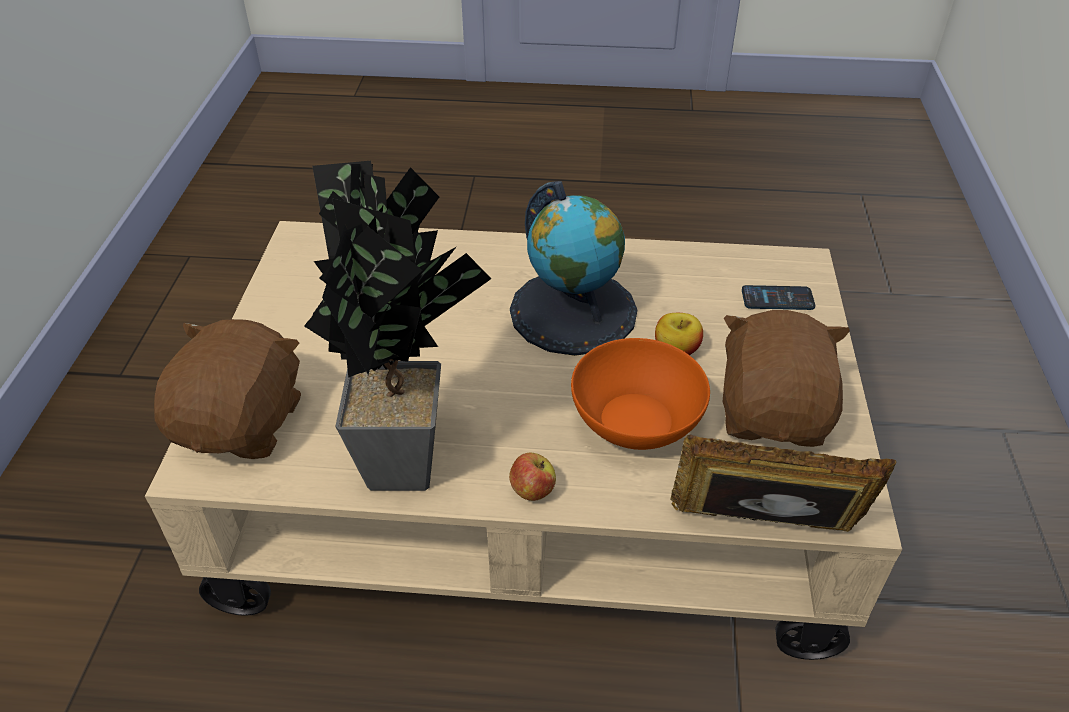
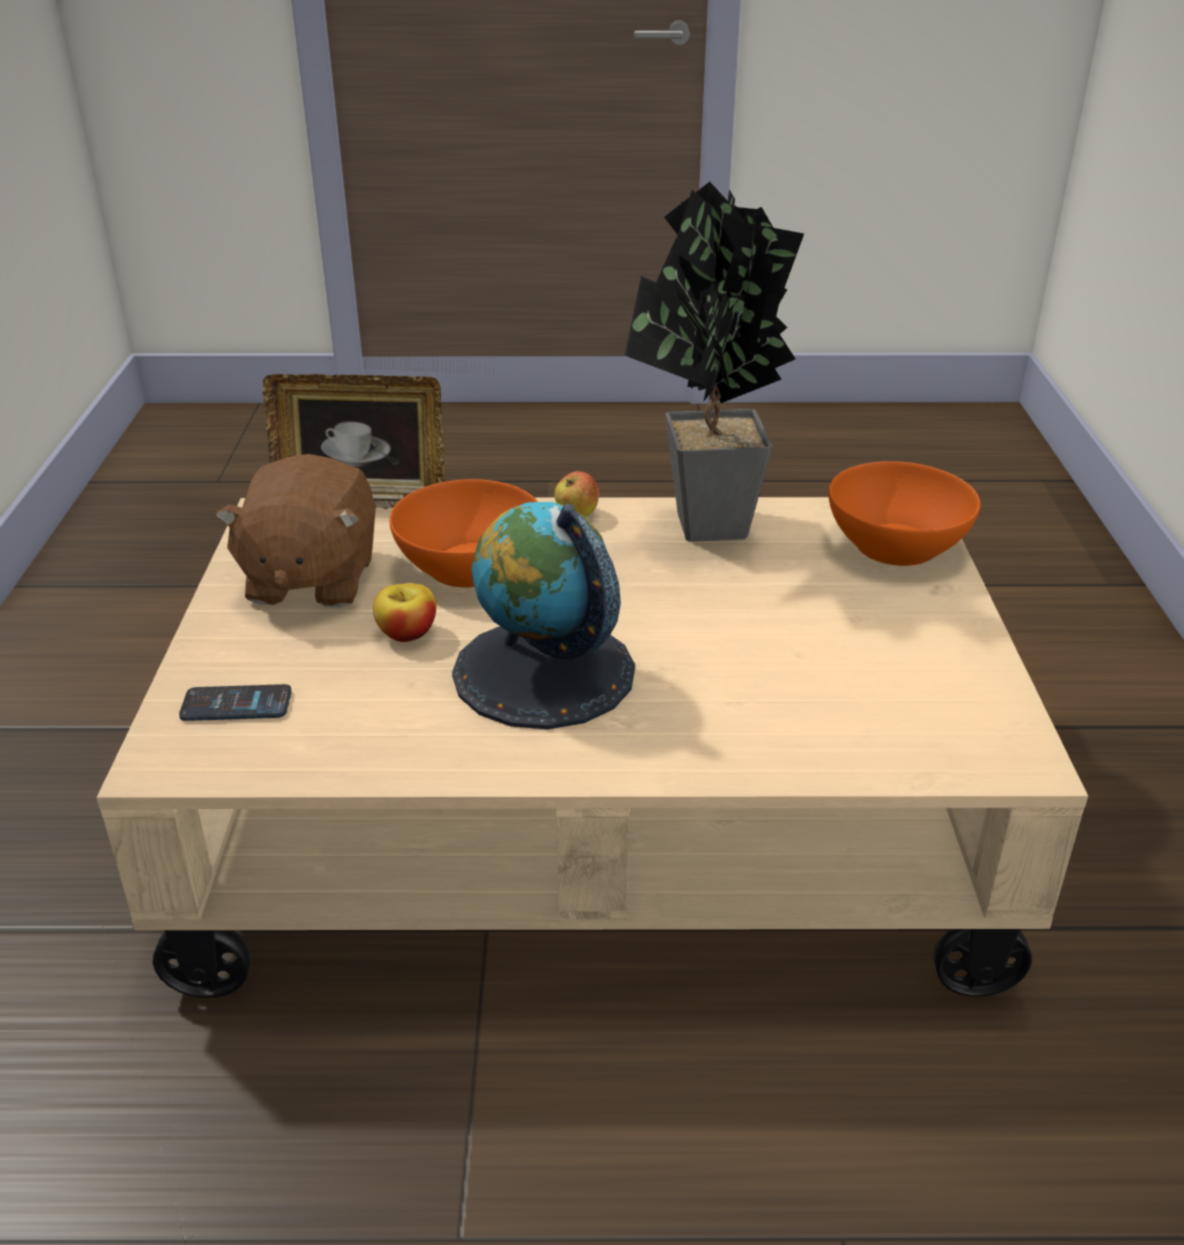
camera: 175 degrees right, 10 degrees down
brown plush toy [154,319,301,459] -> orange bowl [829,461,980,566]

